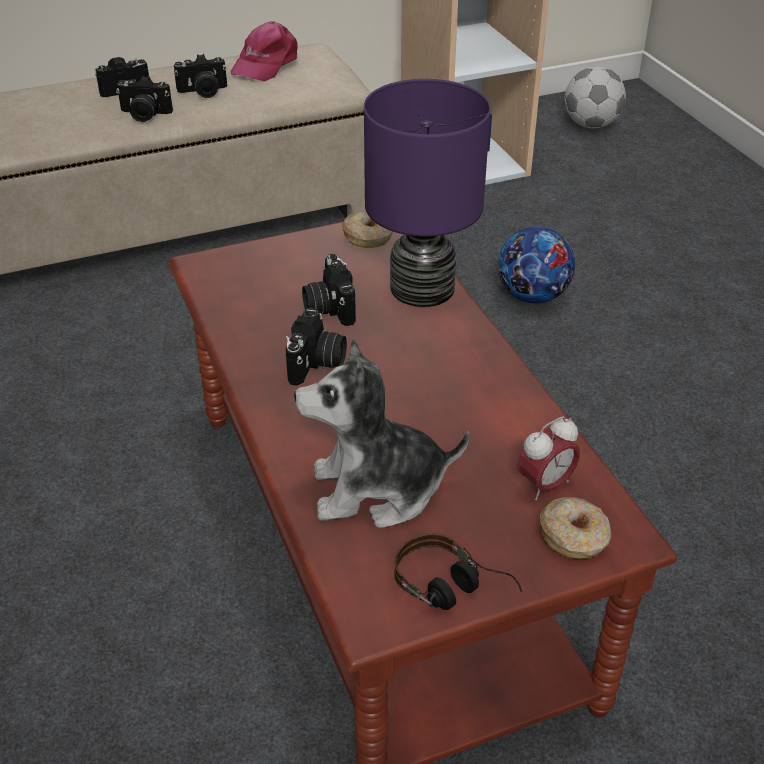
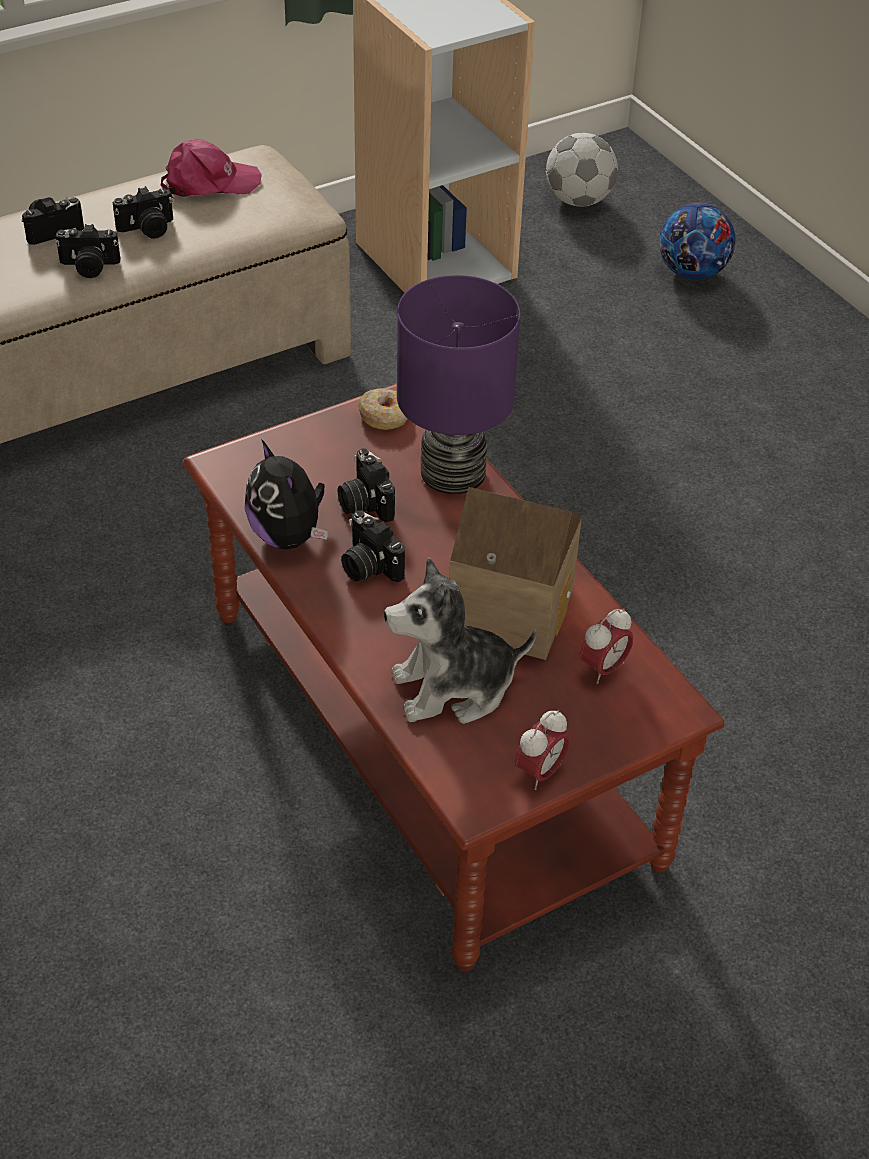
camera: 10 degrees left, 5 degrees up
pink cap [231,21,297,81] -> pink cap turned 120 degrees counterclockwise [161,139,262,199]
camera [285,308,347,386] -> camera turned 135 degrees clockwise [341,510,405,582]
headphones [394,533,522,610] -> alarm clock [515,710,570,790]
football [498,226,575,304] -> football moved to [659,203,736,280]
donut [540,497,612,559] -> none
none -> plush toy [244,439,328,550]
none -> toy house [449,487,582,660]

